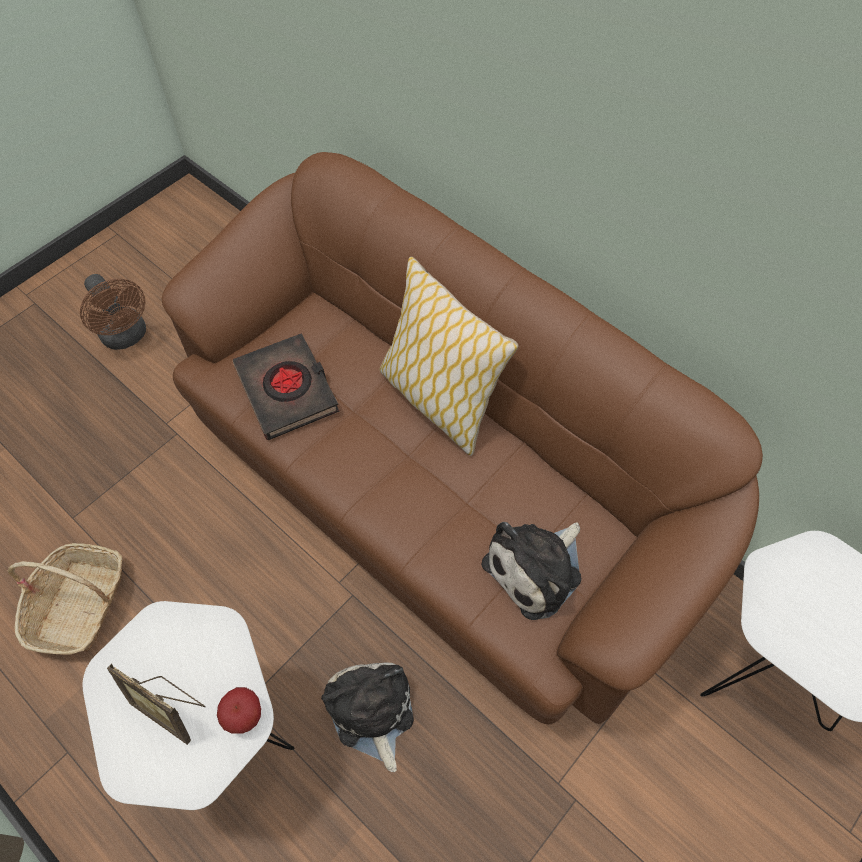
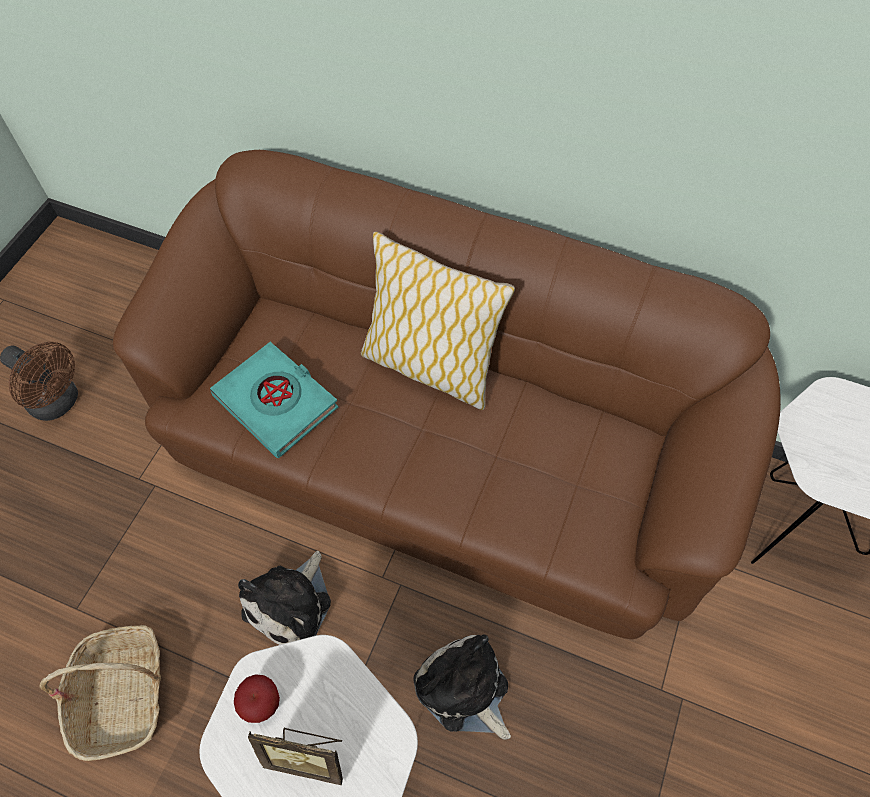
camera: 20 degrees left, 0 degrees up
apple [217,687,261,734] -> apple moved to [234,674,280,723]
black book [233,333,340,440] -> turquoise book [210,342,338,458]
plush toy [481,522,581,620] -> plush toy moved to [238,551,331,645]

